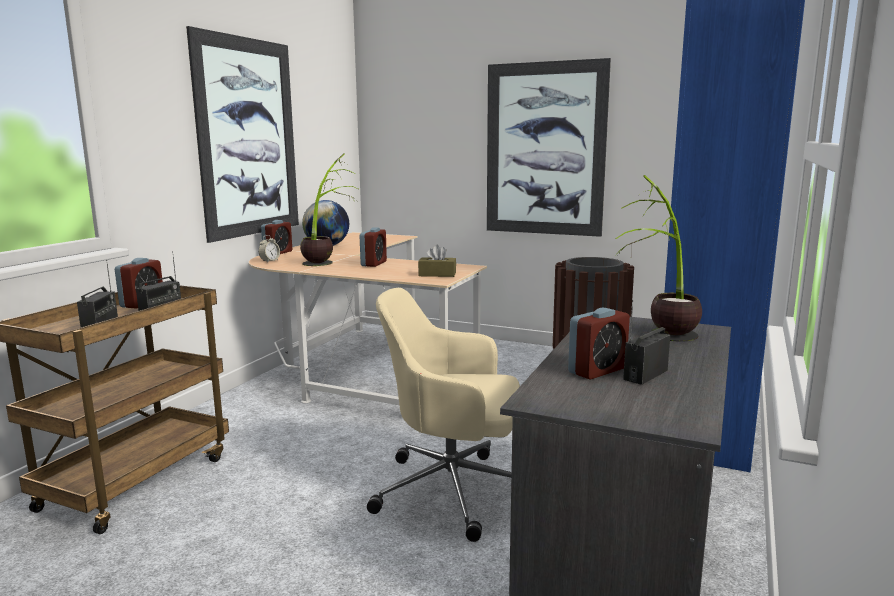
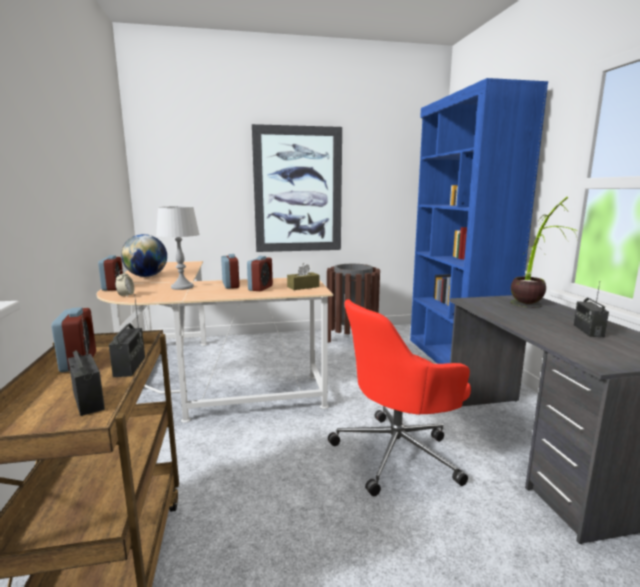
camera: 35 degrees left, 0 degrees up
picture [186,26,299,243] -> none
potted plant [300,153,358,266] -> grey table lamp [156,206,200,290]
beige office chair [367,288,520,542] -> red office chair [328,299,471,496]
alarm clock [568,308,630,379] -> alarm clock moved to [247,256,273,291]

